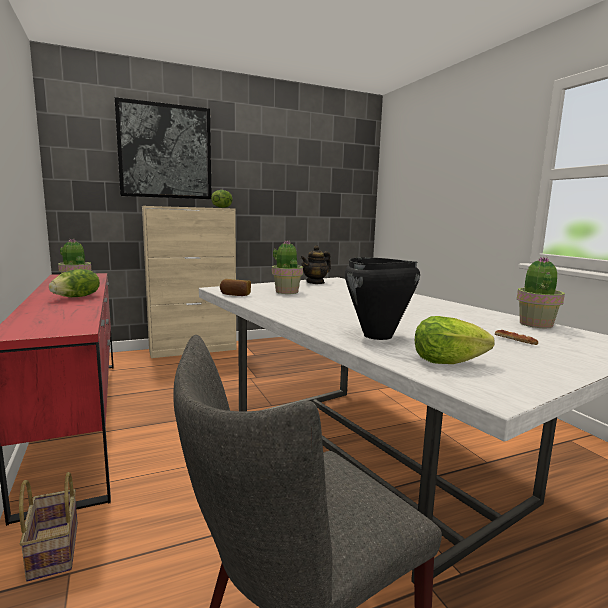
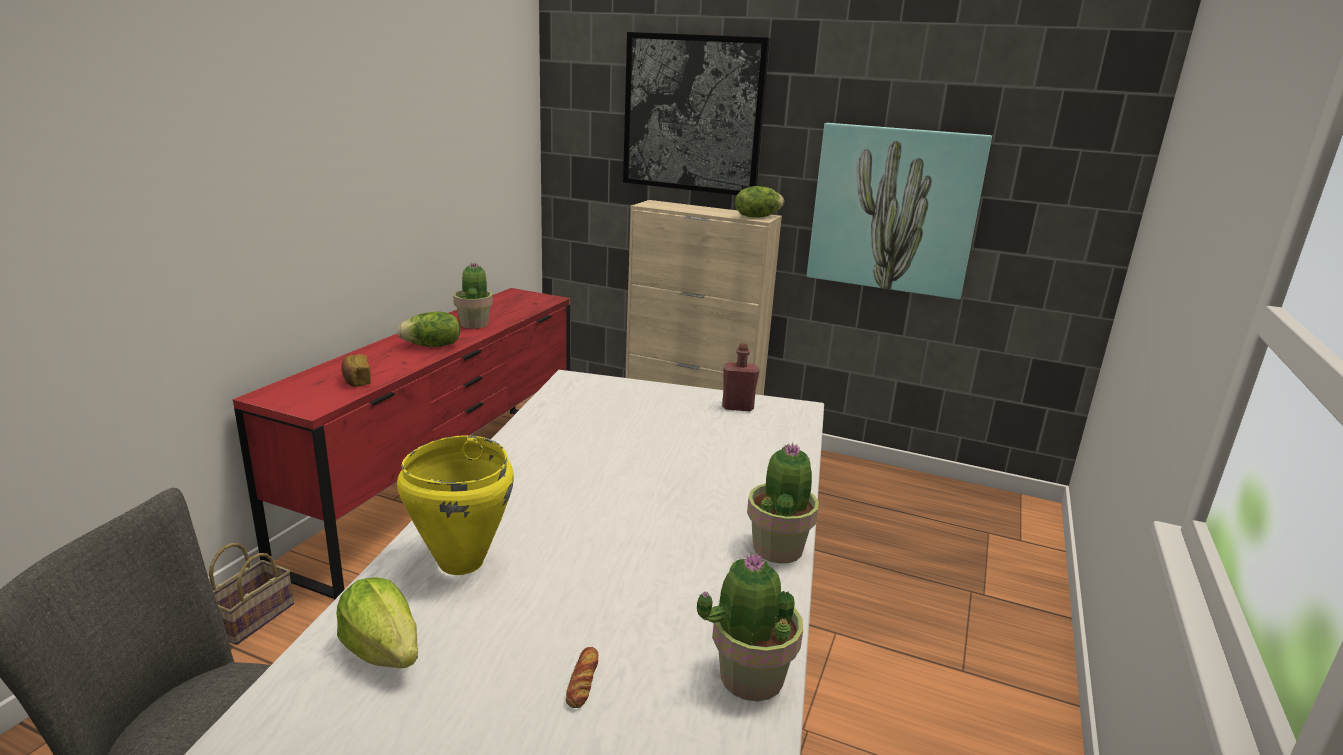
camera: 45 degrees right, 10 degrees up
bread [220,279,251,296] -> bread moved to [341,354,371,387]
potted plant [272,240,303,294] -> potted plant moved to [747,443,819,563]
teapot [300,245,331,284] -> red bottle [722,343,759,411]
black cooking pot [345,257,420,340] -> yellow cooking pot [397,435,514,575]
none -> picture [807,123,992,300]

